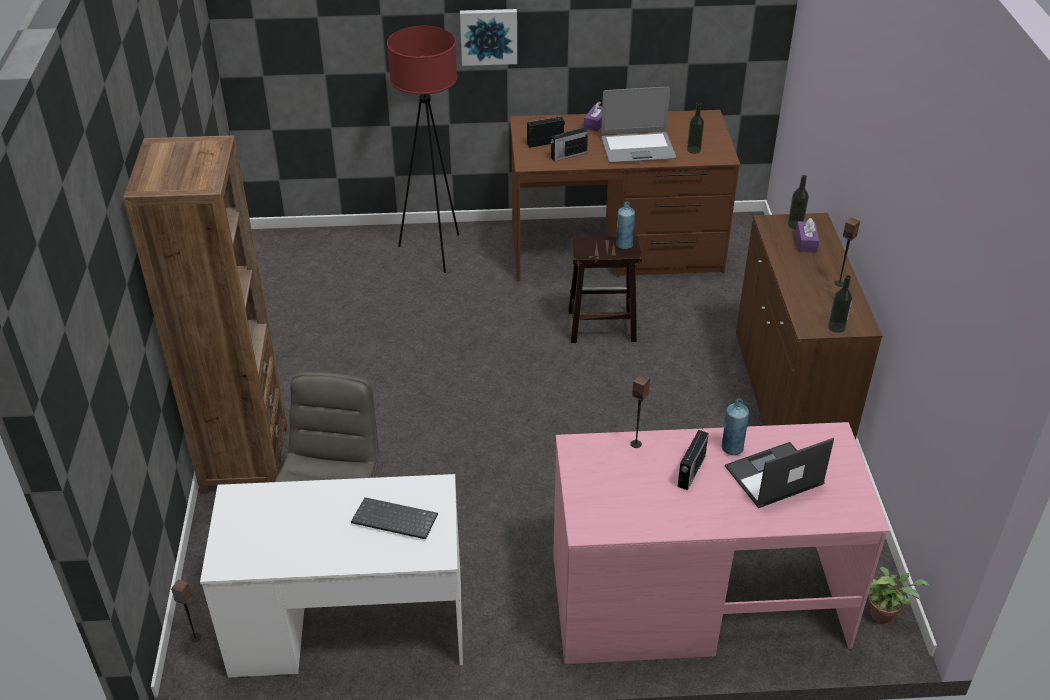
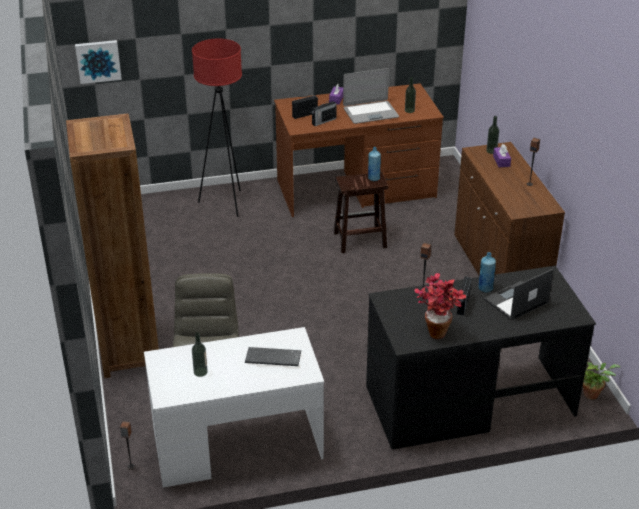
camera: 10 degrees left, 5 degrees down
picture [460,9,517,66] -> picture moved to [75,40,122,84]
pink desk [553,422,890,664] -> black desk [366,266,596,449]
bottle [828,275,852,333] -> bottle moved to [192,332,208,377]
none -> potted plant [415,273,466,339]

